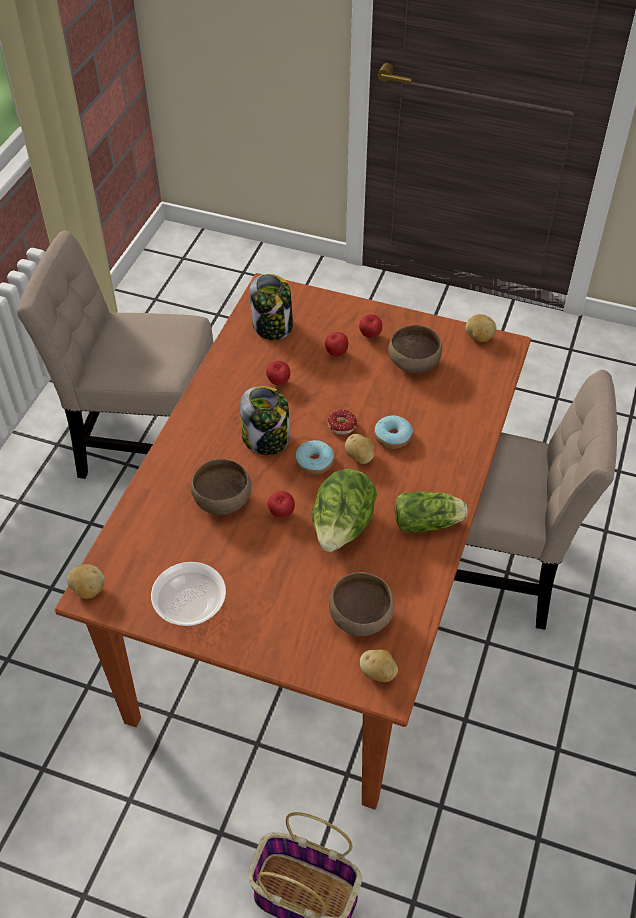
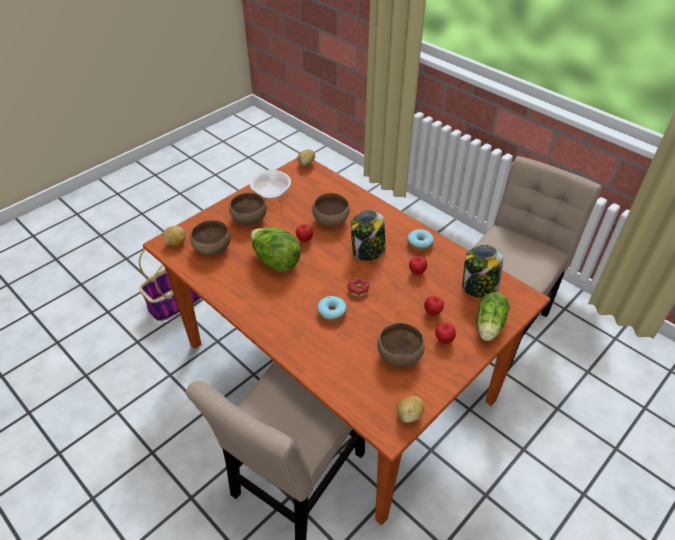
camera: 115 degrees right, 5 degrees down
donut [295,440,334,475] -> donut moved to [407,229,434,251]
potato [345,434,374,464] -> none
lettuce [395,491,468,533] -> lettuce moved to [477,293,510,341]
none -> brown bowl [229,193,267,225]

